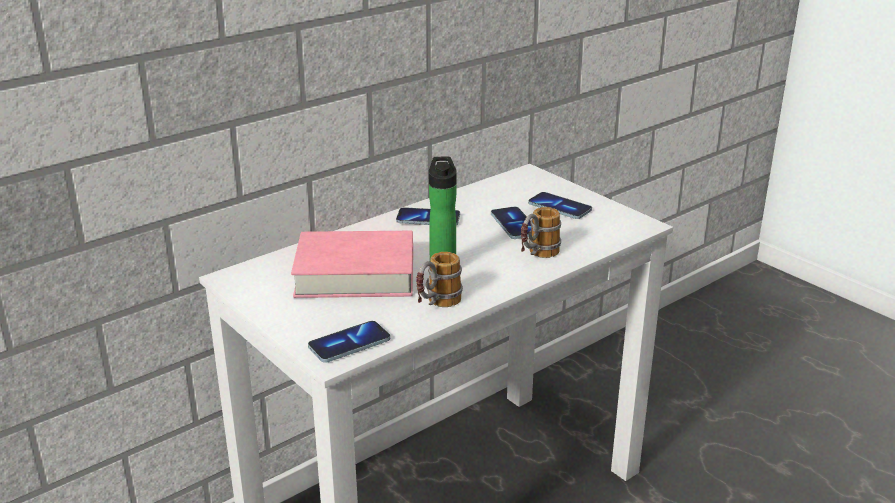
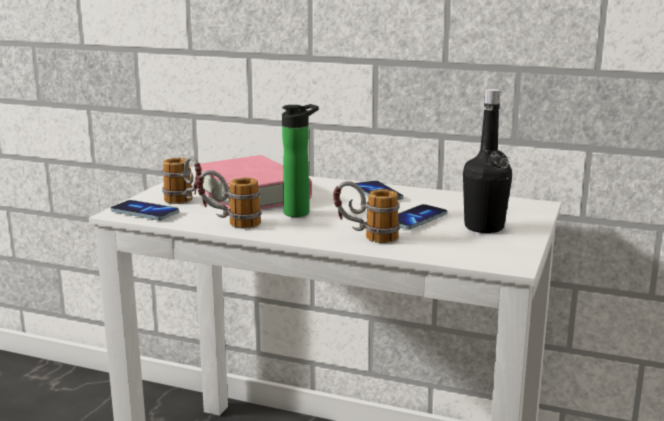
camera: 60 degrees right, 10 degrees down
phone [528,192,592,219] -> black bottle [463,89,512,233]
none -> mug [162,156,202,204]

